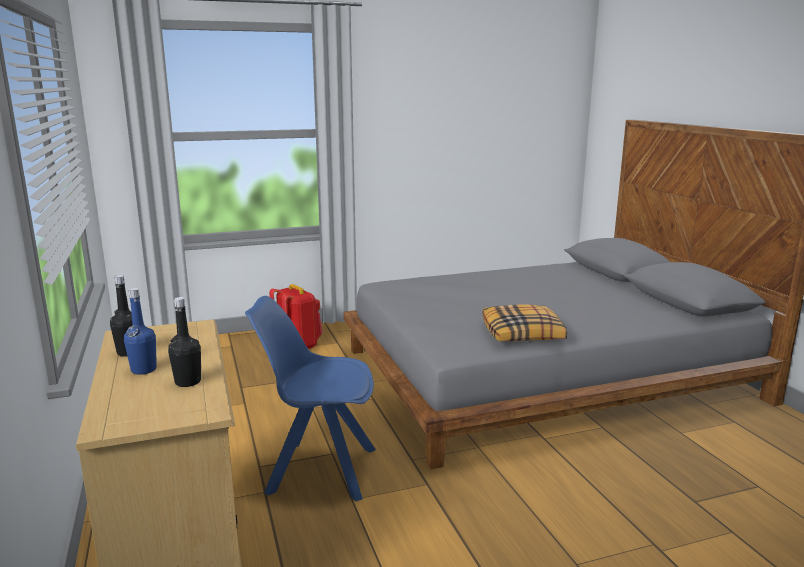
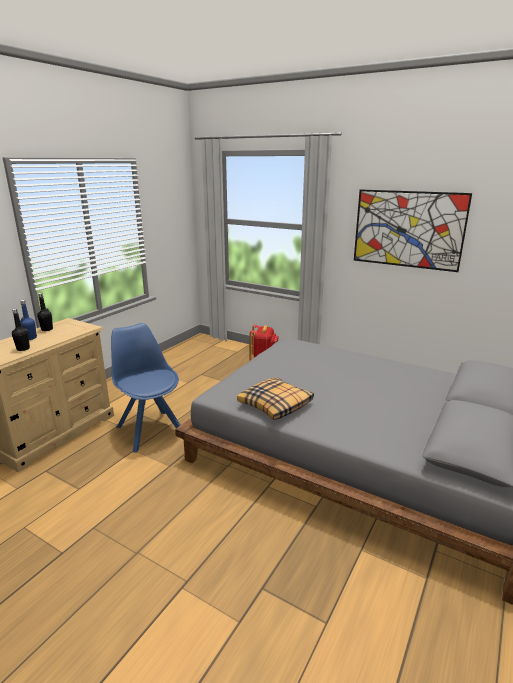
camera: 50 degrees right, 5 degrees up
none -> picture [354,190,472,272]

